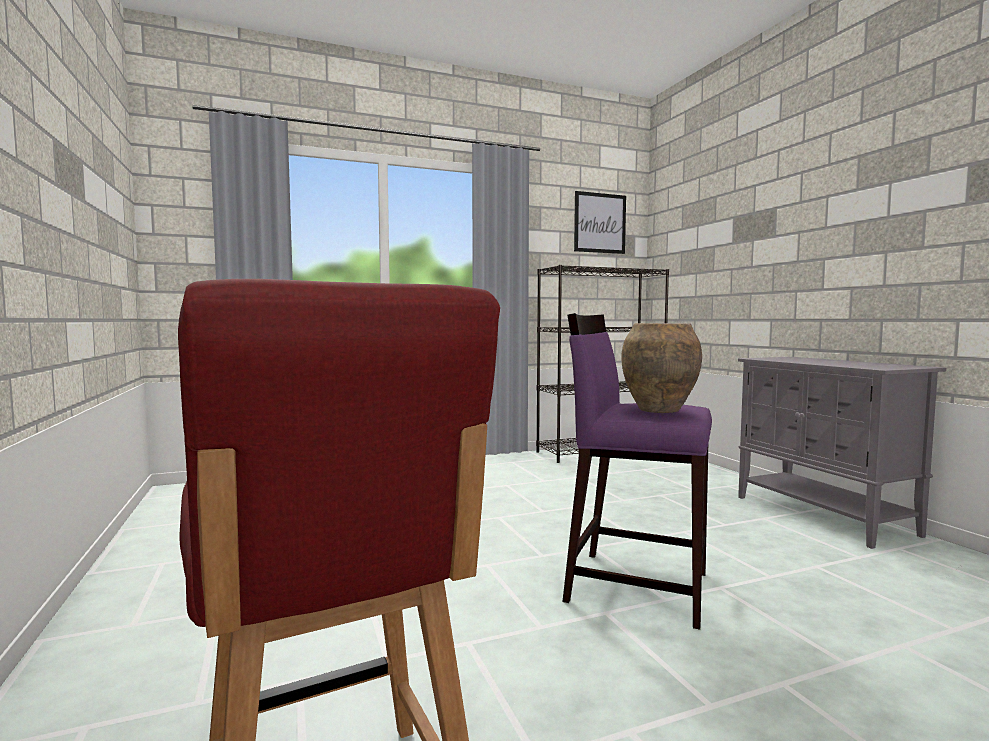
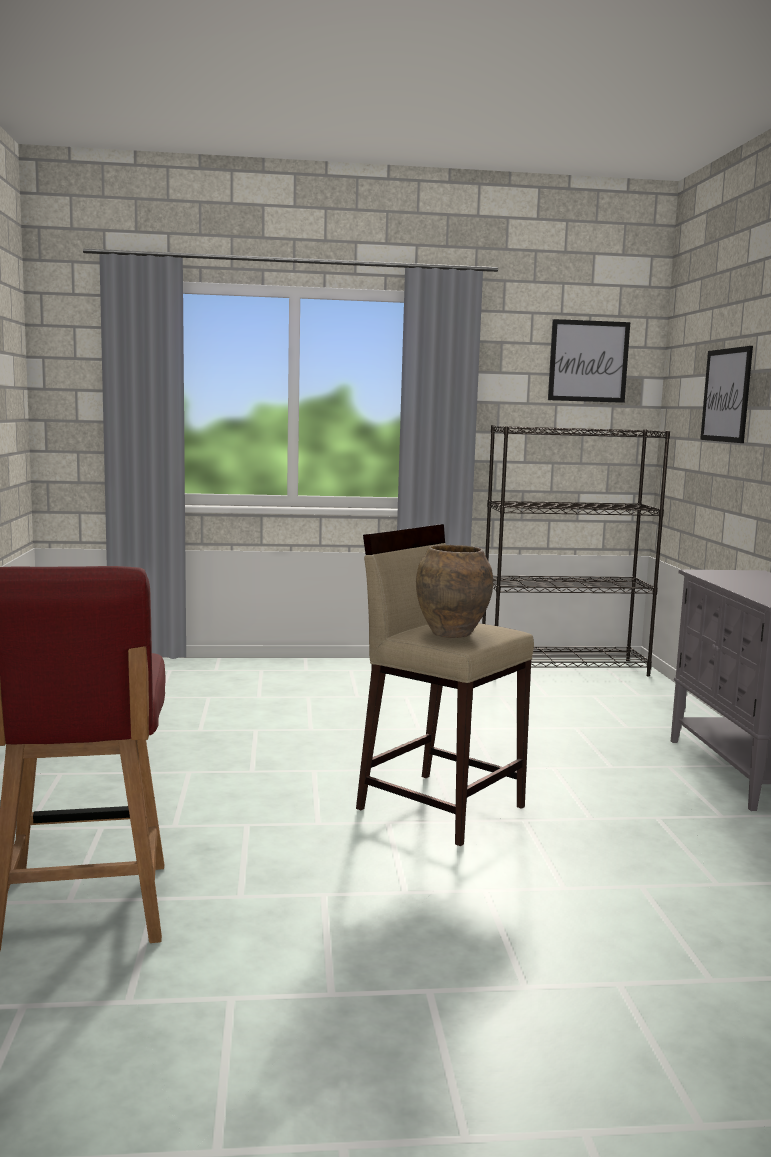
camera: 15 degrees right, 5 degrees up
purple stool [562,313,712,630] -> beige stool [356,524,534,846]
none -> picture [700,346,753,443]

